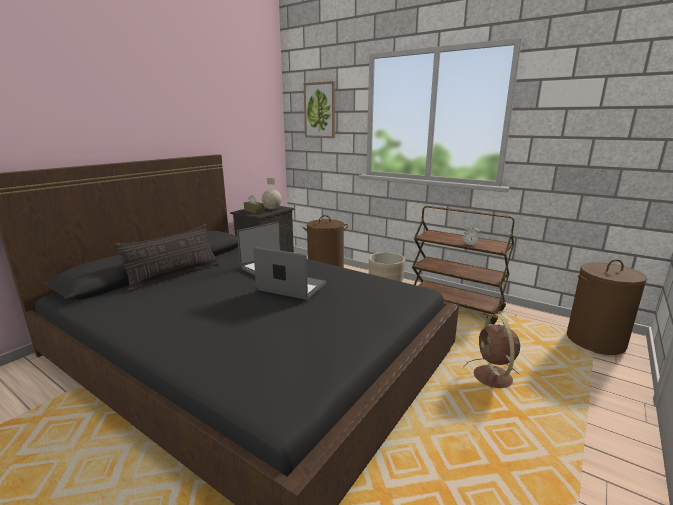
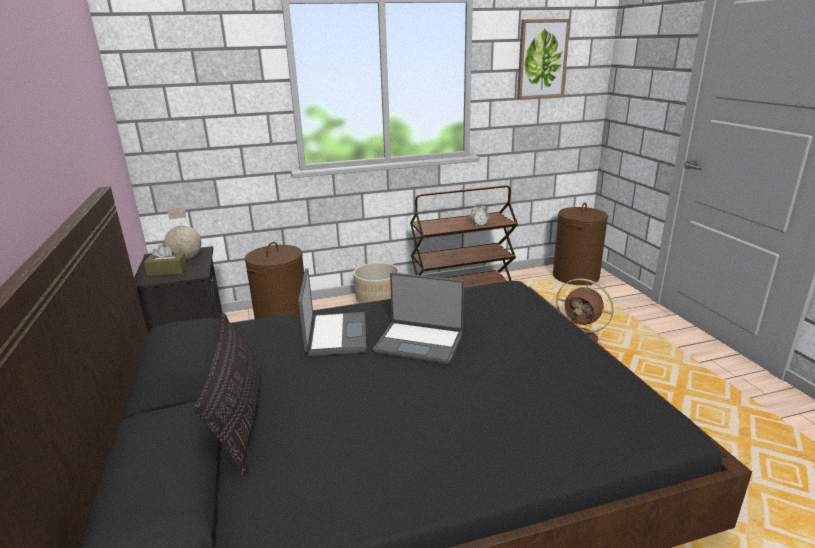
camera: 50 degrees left, 5 degrees up
laptop [253,247,326,300] -> laptop turned 135 degrees counterclockwise [373,272,464,364]
picture [304,81,335,138] -> picture moved to [517,19,570,99]

